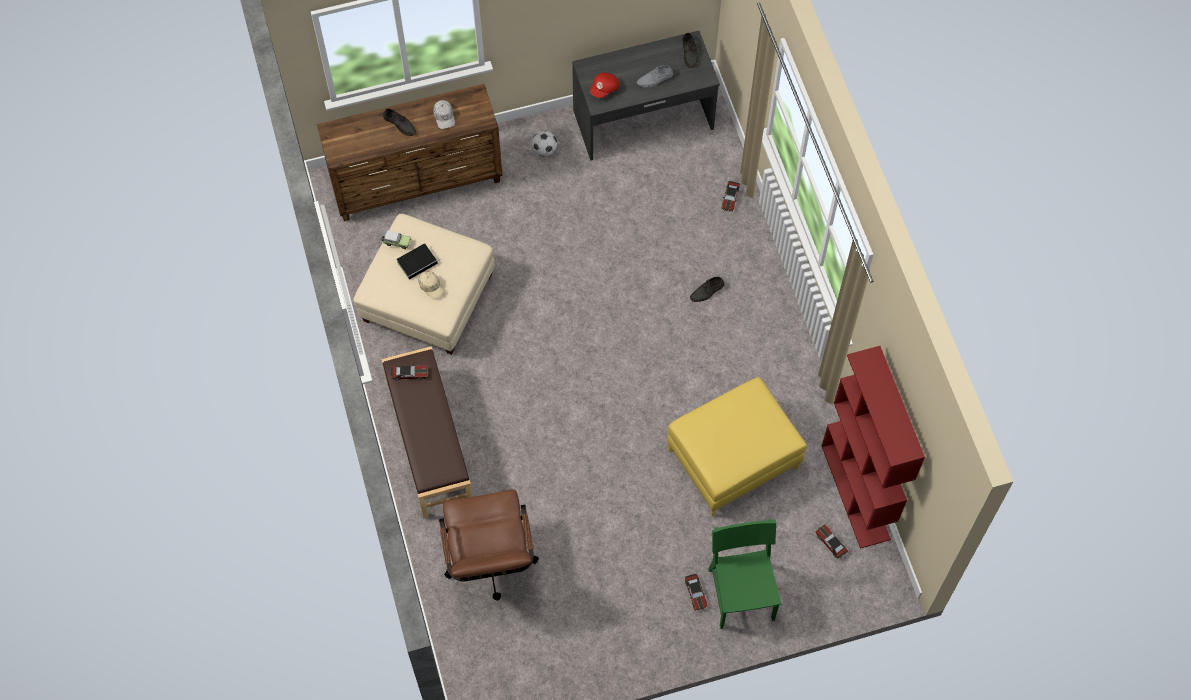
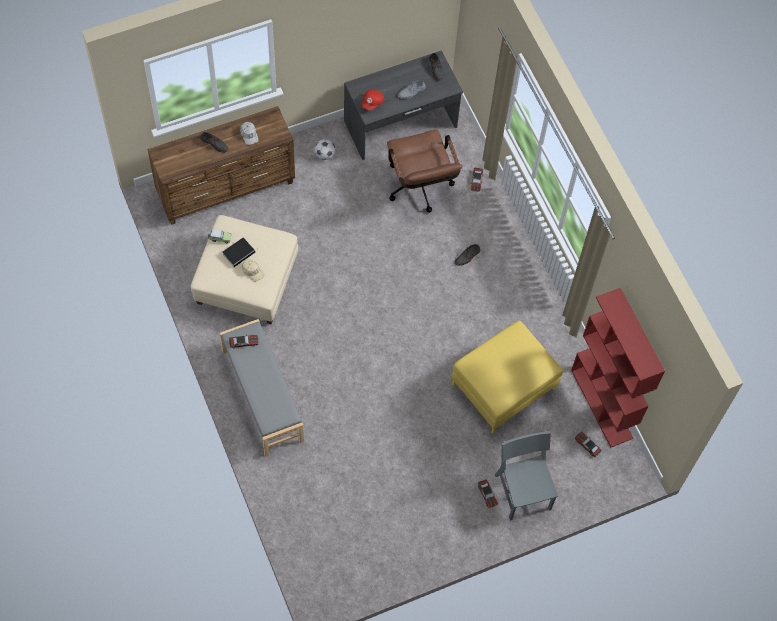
camera: 10 degrees left, 0 degrees up
brown bench [381,346,473,519] -> grey bench [220,319,304,456]
brown office chair [439,490,539,601] -> brown office chair moved to [387,129,462,213]
green chair [708,519,782,629] -> grey chair [495,430,558,521]

